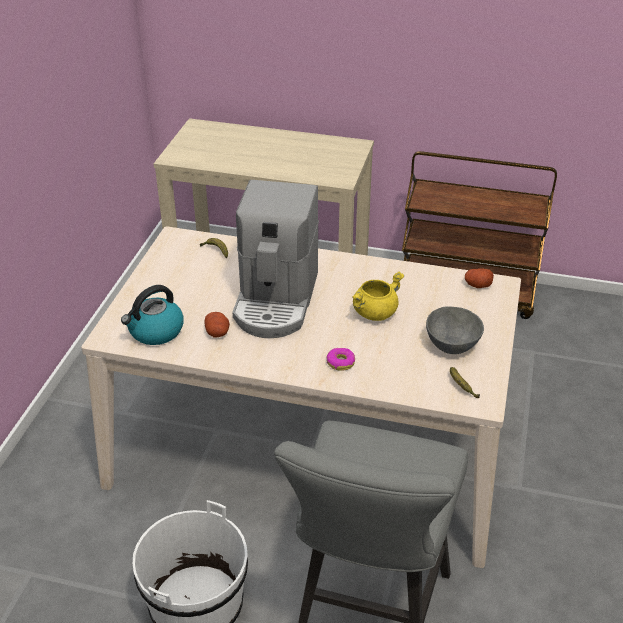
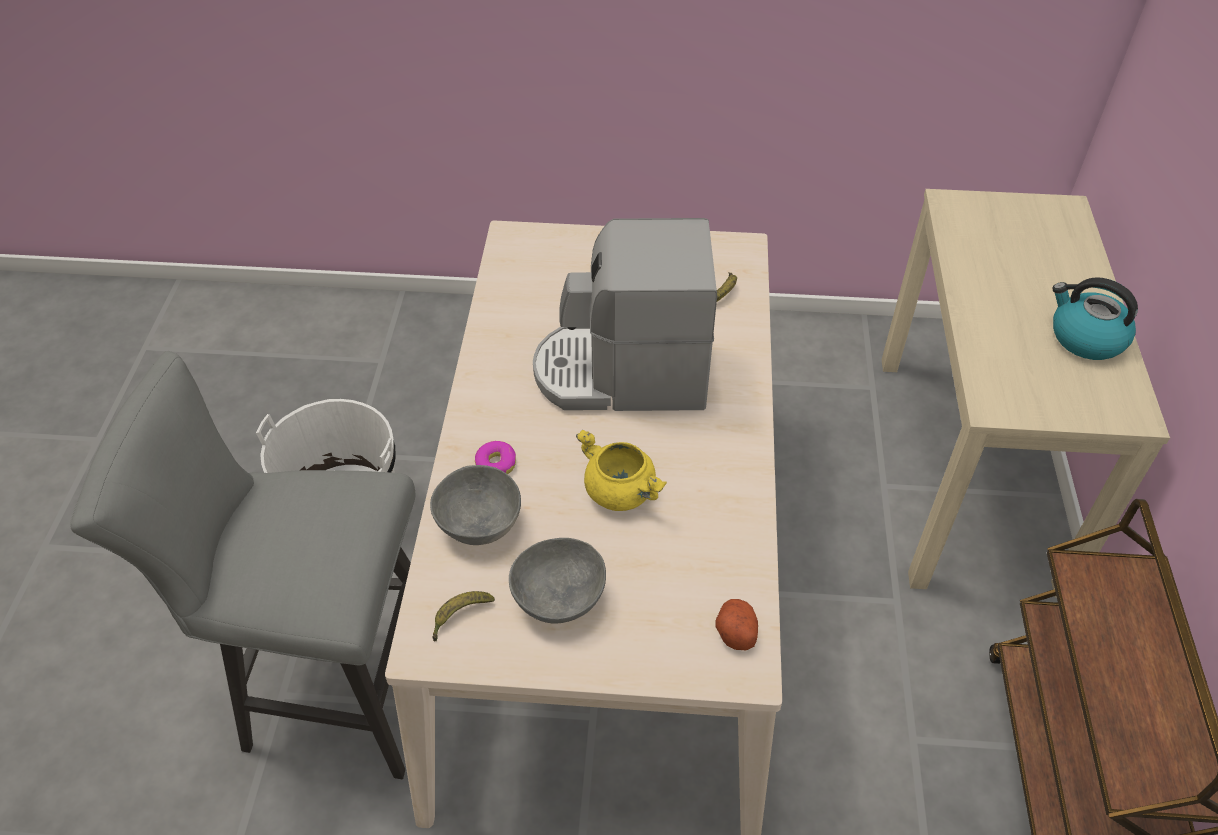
camera: 80 degrees right, 10 degrees up
kettle [121,285,184,345] -> kettle moved to [1052,277,1138,360]
potato [204,312,230,337] -> none
none -> grey bowl [430,465,521,545]

